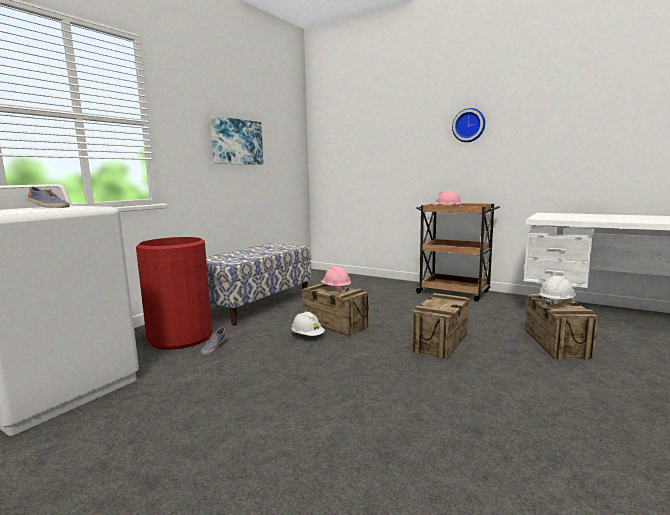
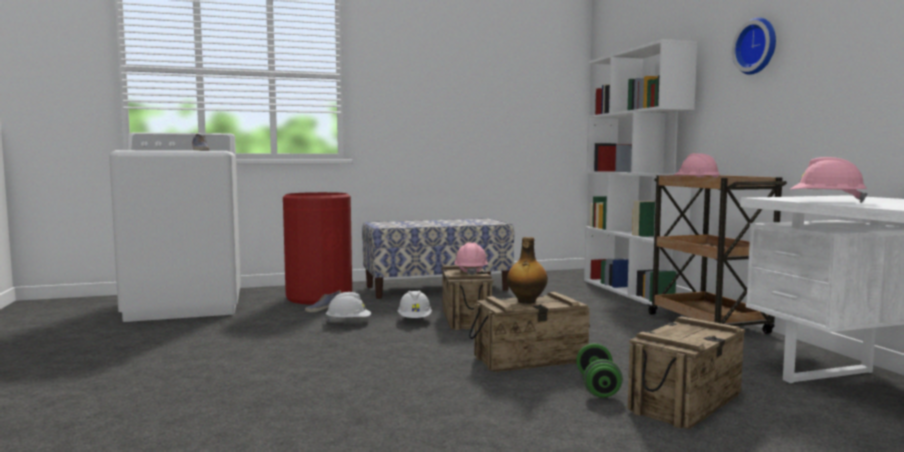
camera: 40 degrees right, 5 degrees down
picture [210,116,263,165] -> none
white hard hat [539,275,576,306] -> white hard hat moved to [325,292,371,323]
none -> bottle [507,237,548,304]
none -> green dumbbell [576,343,623,398]
none -> white bookcase [584,39,697,307]
none -> pink hard hat [790,157,868,203]

